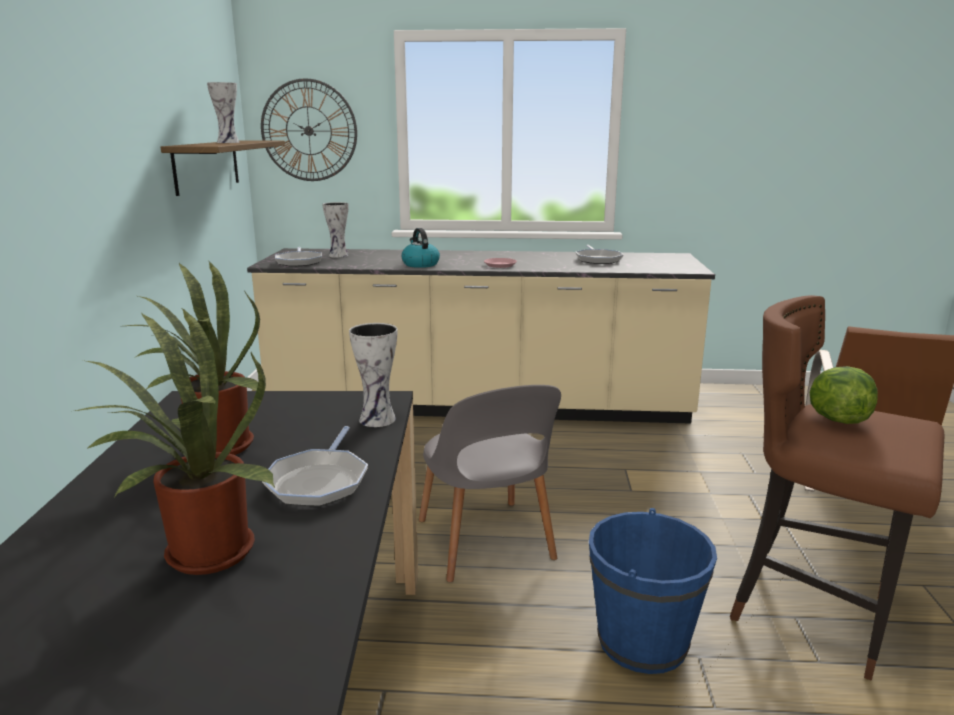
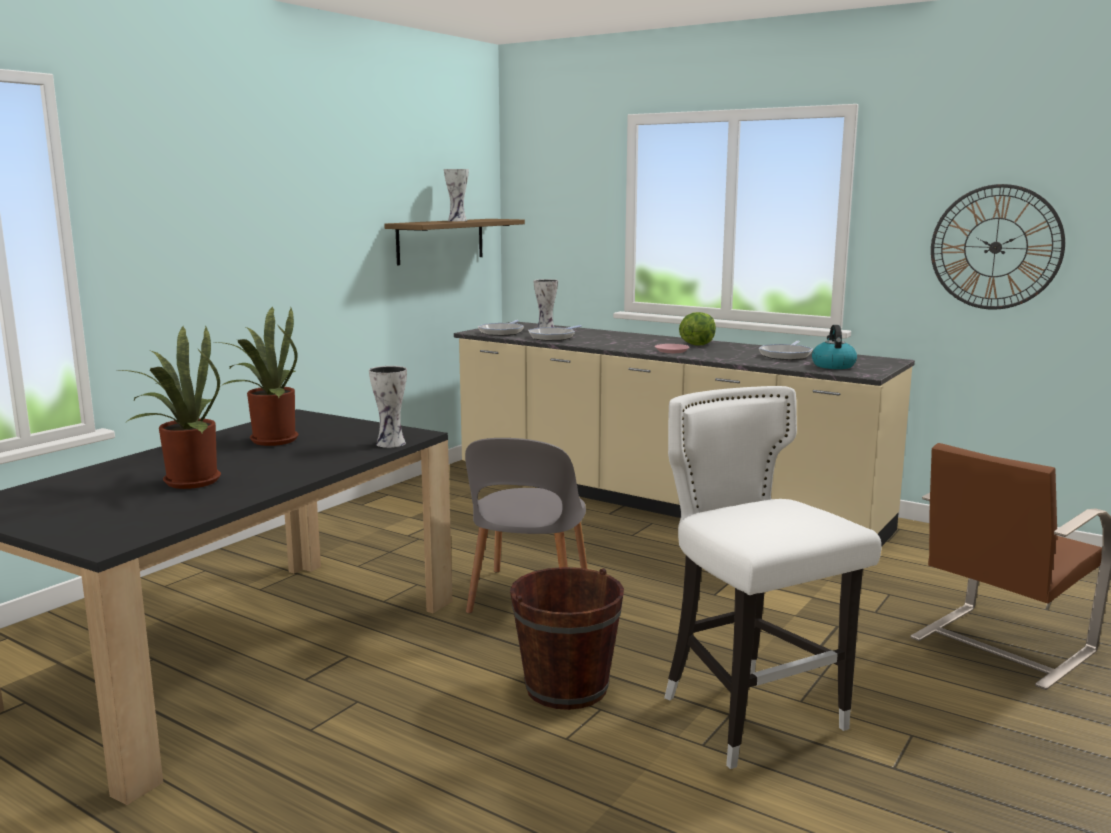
camera: 30 degrees right, 5 degrees down
wall clock [261,78,357,181] -> wall clock moved to [931,184,1065,310]
frying pan [262,426,368,507] -> frying pan moved to [528,325,581,341]
kettle [401,228,440,268] -> kettle moved to [812,325,857,369]
blue bucket [589,508,717,674] -> brown bucket [510,567,624,710]
brown stool [730,295,944,681] -> white stool [664,386,881,769]
lettuce [810,366,878,424] -> lettuce moved to [679,312,716,346]

